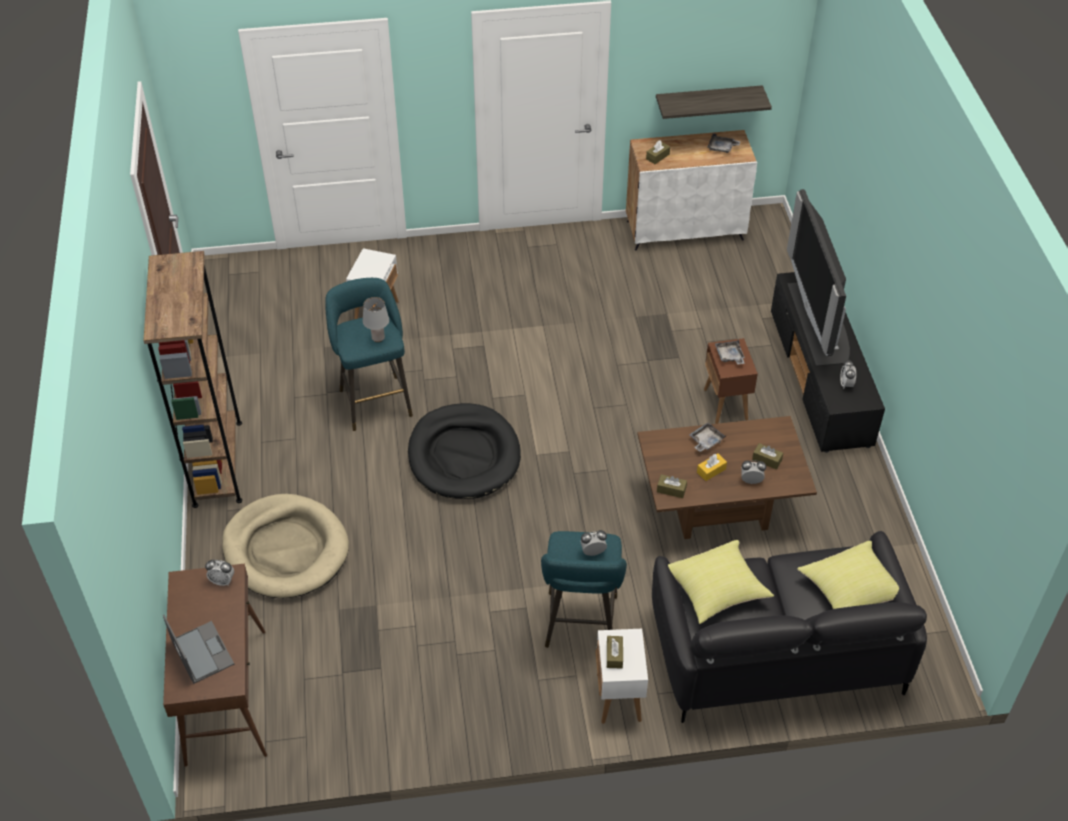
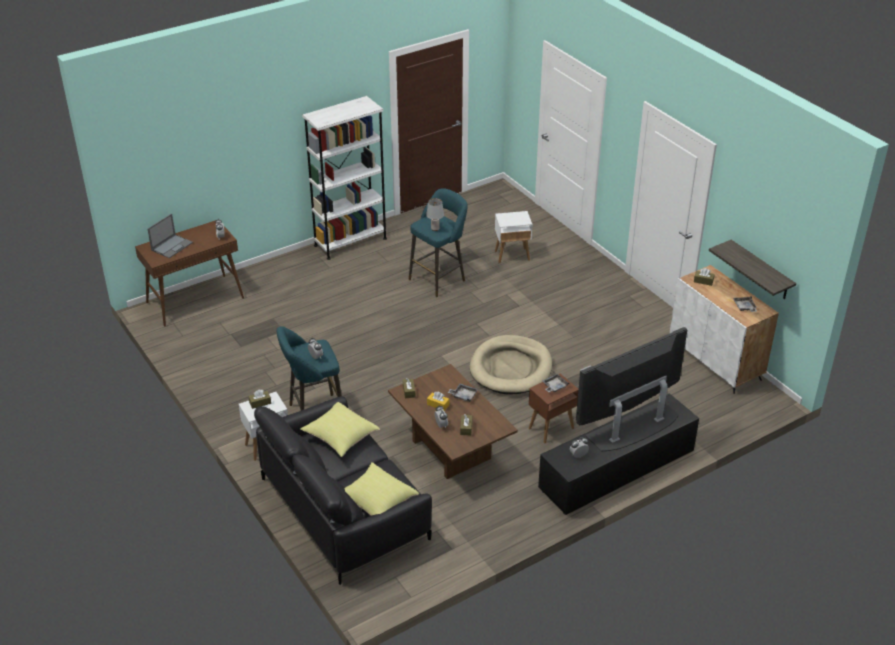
camera: 65 degrees right, 10 degrees down
brown bookcase [144,251,242,508] -> white bookcase [302,96,387,260]
beige dog bed [222,494,349,598] -> beige dog bed moved to [470,335,552,394]
black dog bed [408,403,521,499] -> none

